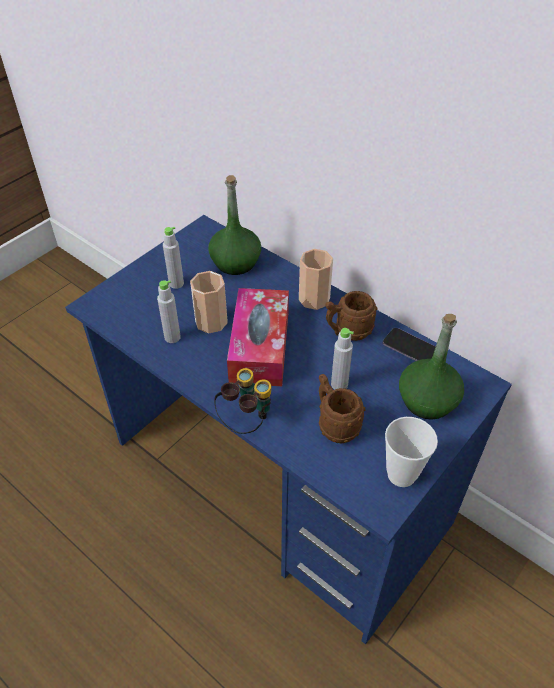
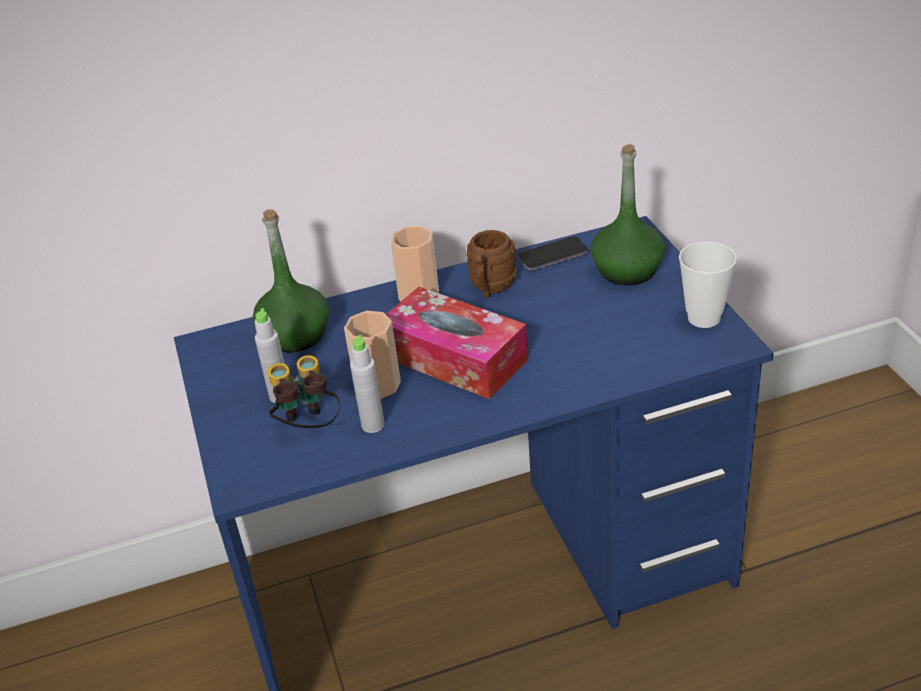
camera: 55 degrees left, 10 degrees down
binoculars [214,368,271,434] -> binoculars moved to [268,355,340,428]
brown mug [319,374,365,443] -> none
grey bottle [331,328,354,389] -> none

